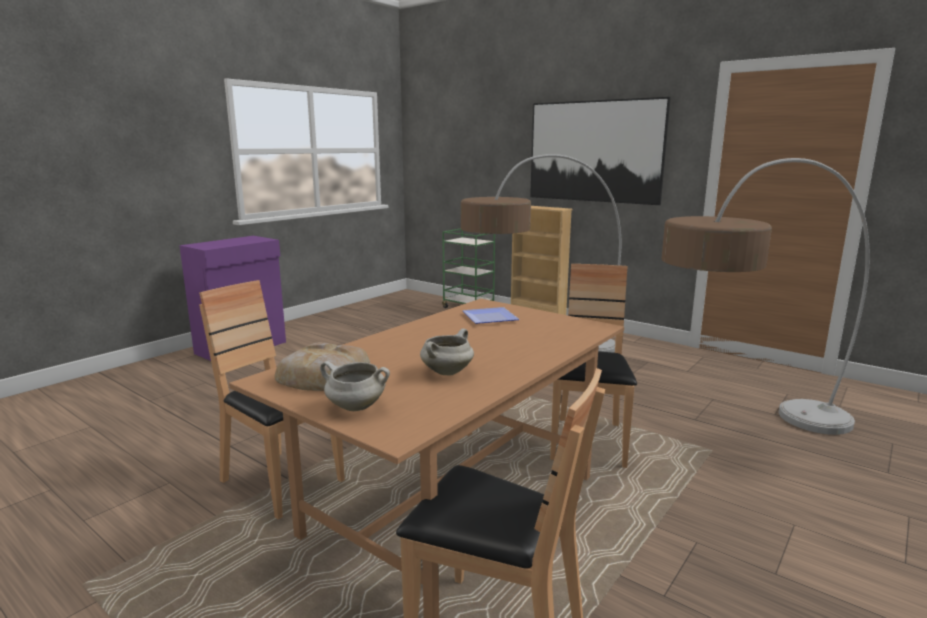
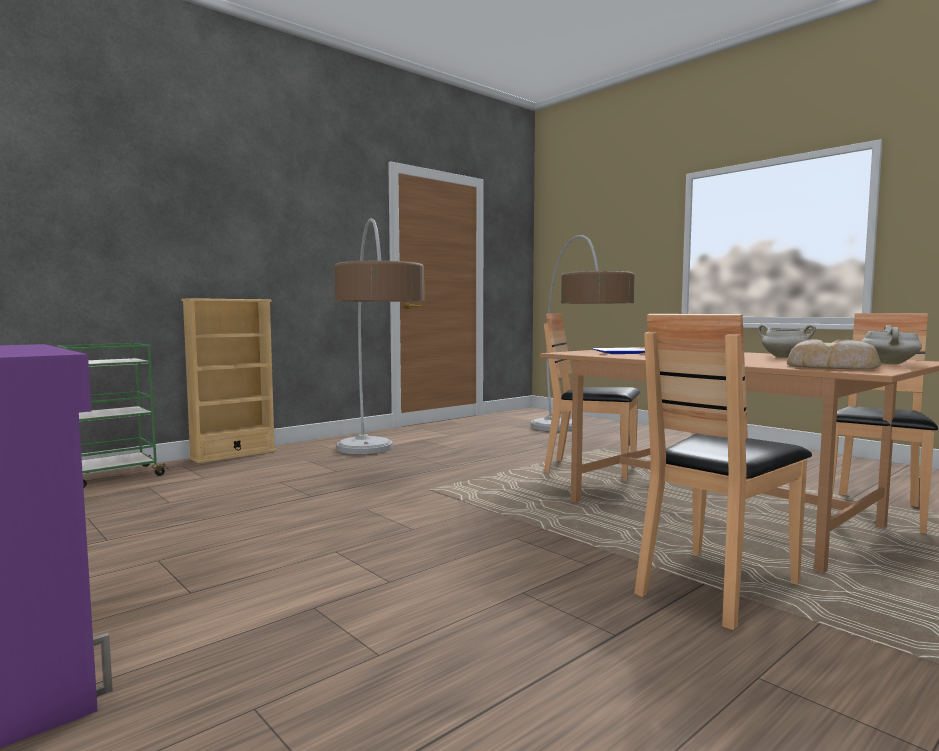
camera: 80 degrees left, 10 degrees down
picture [530,97,671,205] -> none

